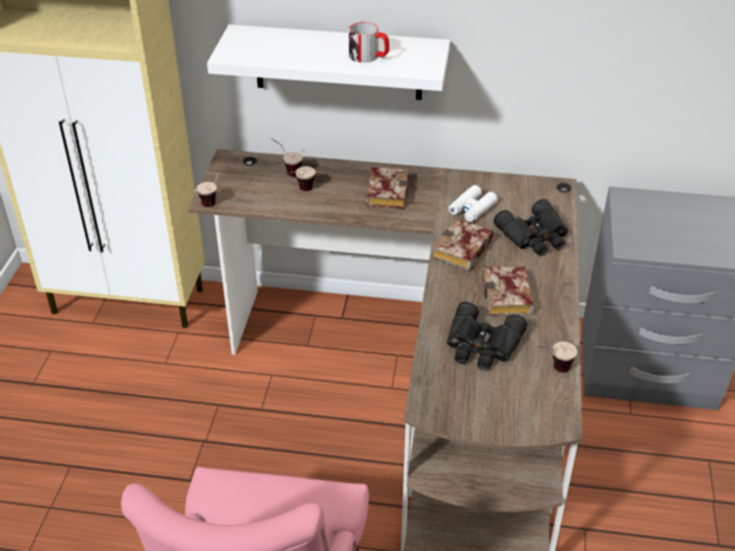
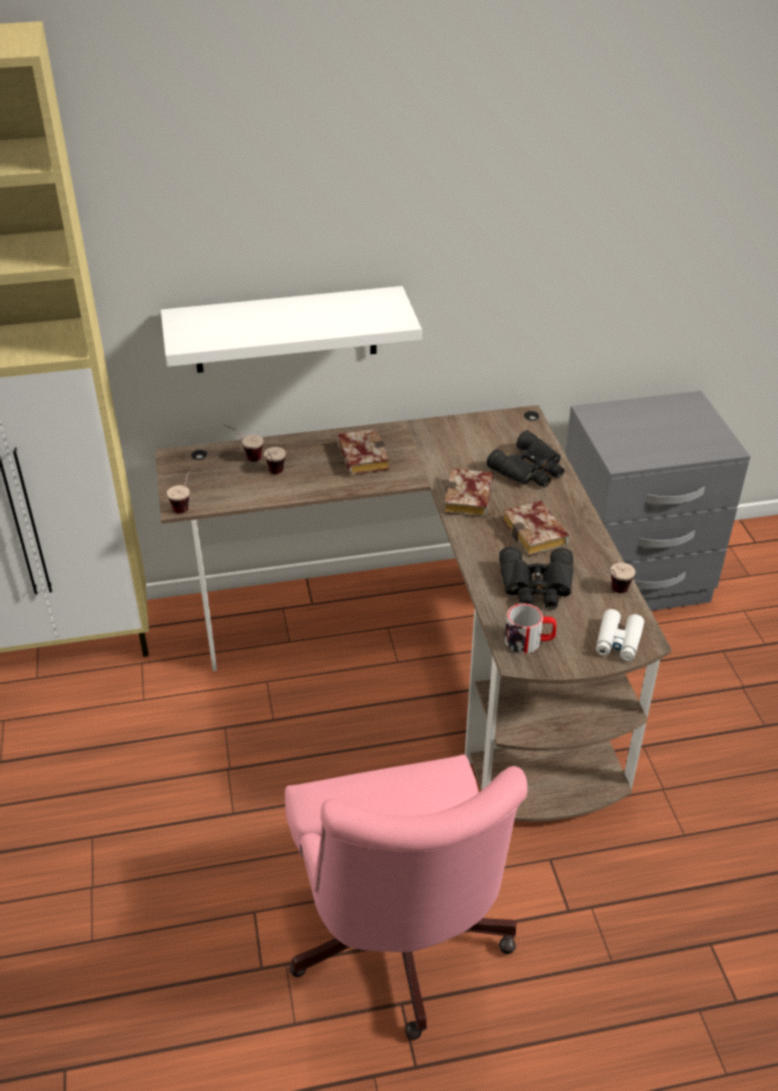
camera: 20 degrees left, 0 degrees up
mug [349,22,389,63] -> mug moved to [505,603,557,653]
white binoculars [449,185,498,222] -> white binoculars moved to [596,609,644,661]

